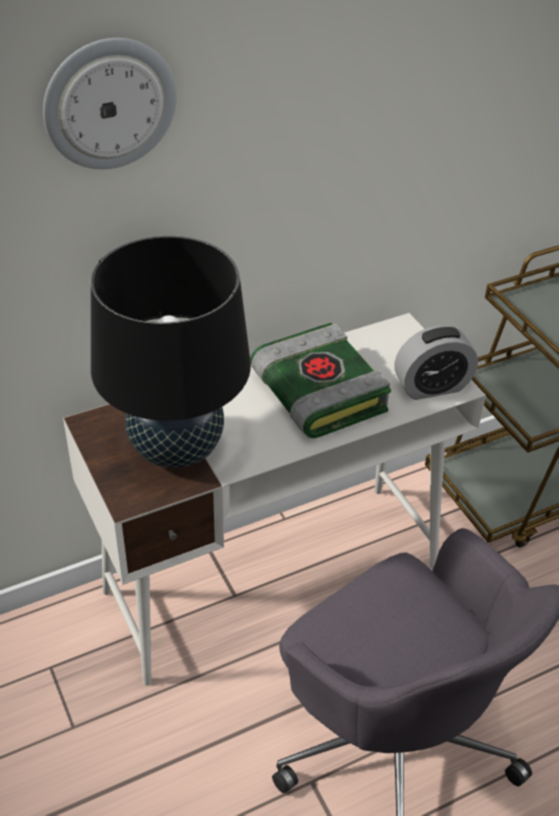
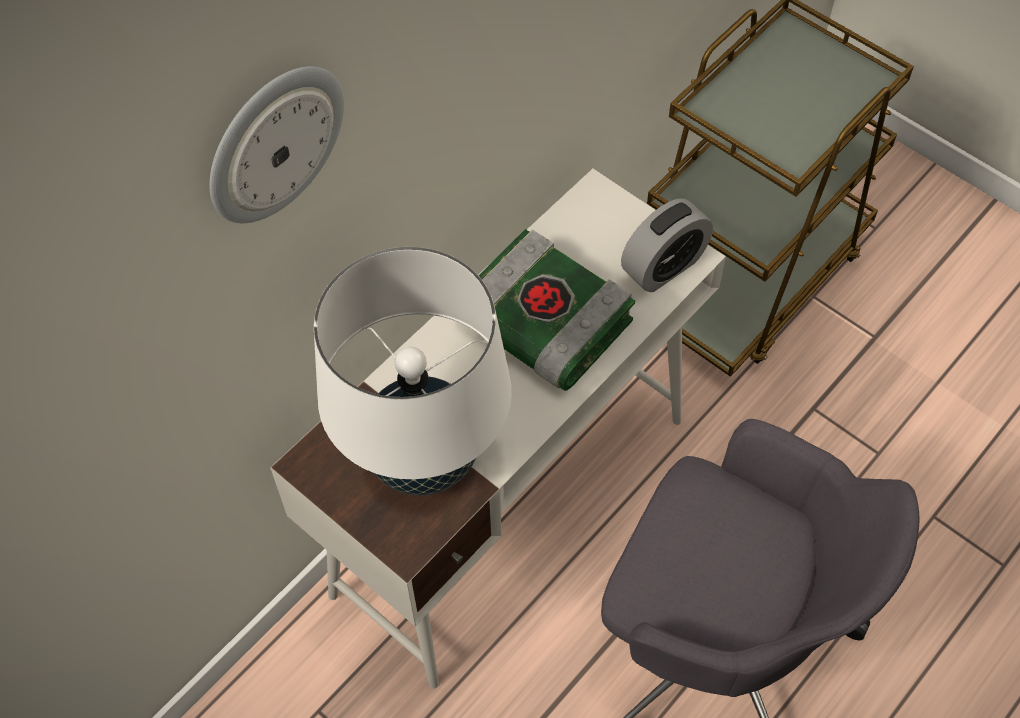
camera: 20 degrees left, 15 degrees up
black table lamp [91,235,251,468] -> white table lamp [314,247,512,496]

